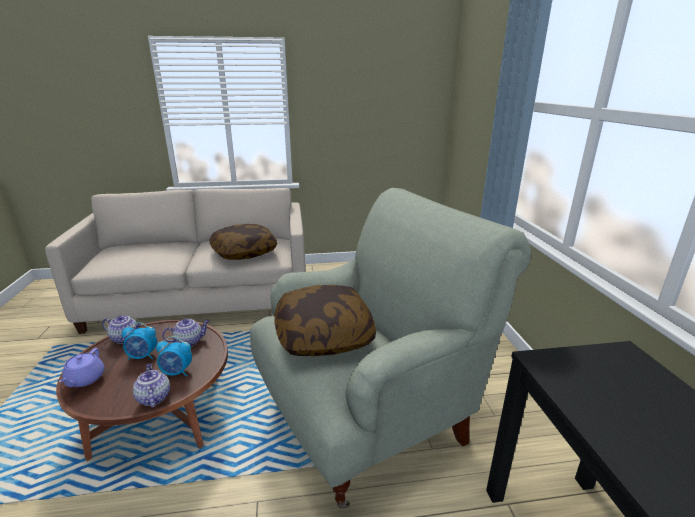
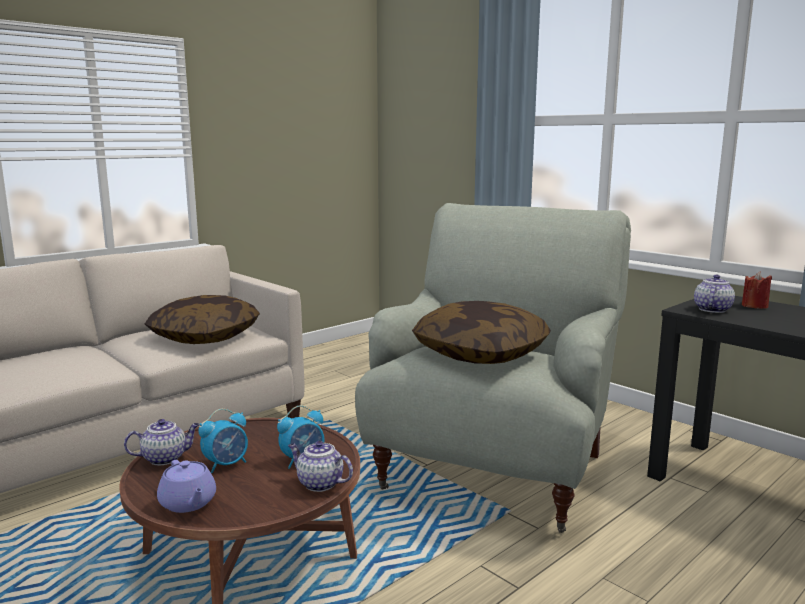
camera: 35 degrees left, 10 degrees down
teapot [162,319,210,346] -> teapot moved to [694,274,735,313]
none -> red candle [742,272,772,309]

